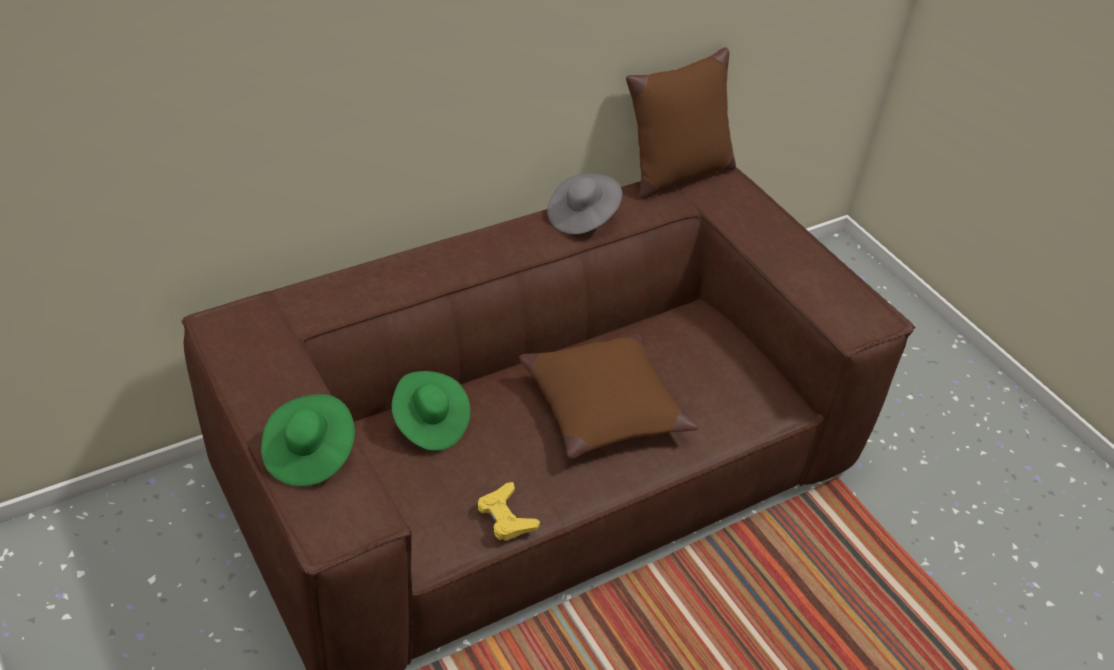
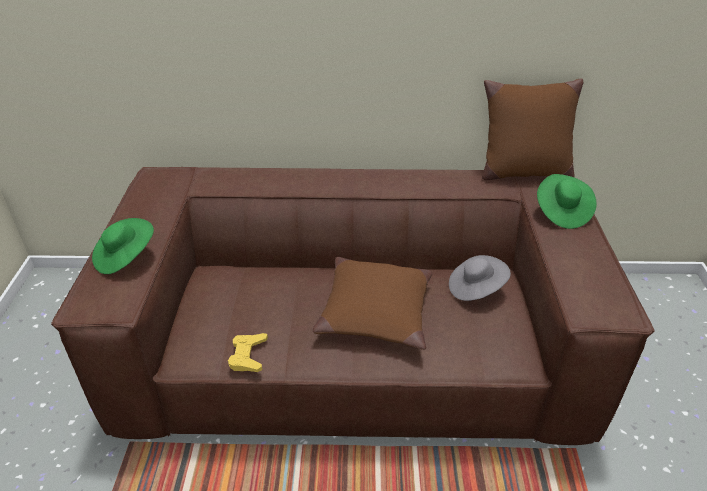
camera: 35 degrees right, 5 degrees down
green hat [391,371,470,451] -> green hat moved to [537,174,597,229]
grey hat [547,173,622,234] -> grey hat moved to [449,255,511,301]

